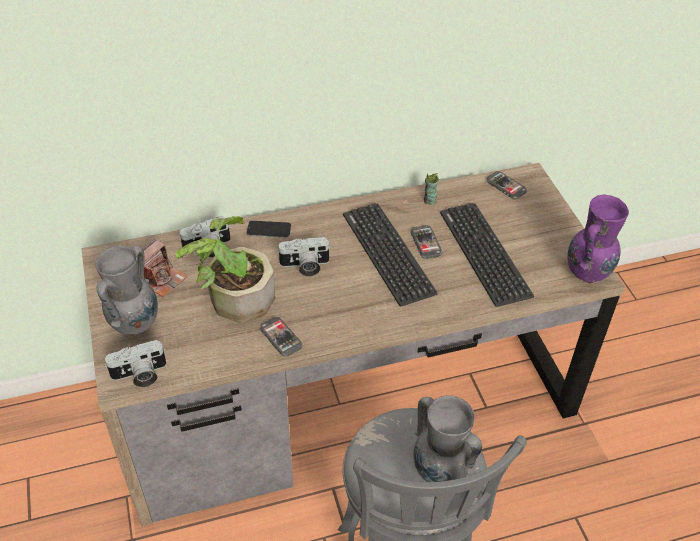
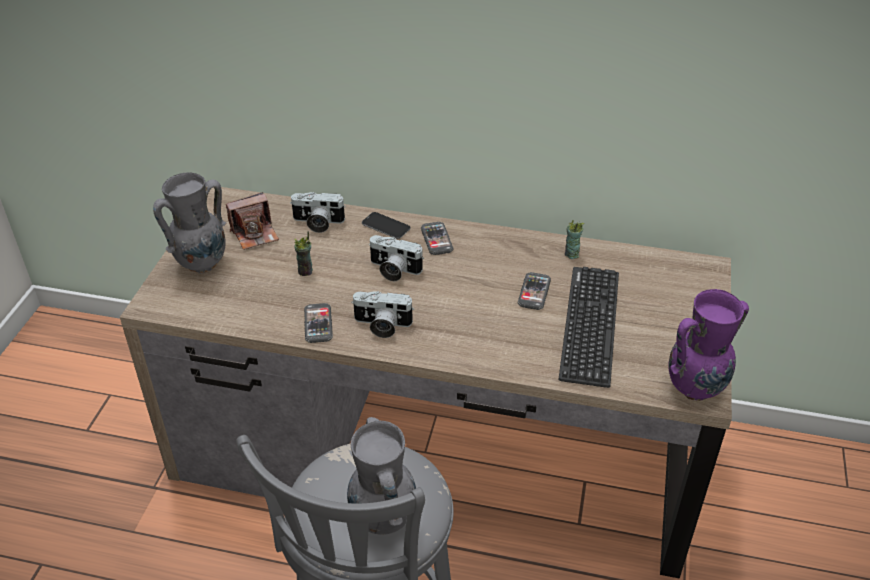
camera: 30 degrees right, 5 degrees down
camera [105,340,167,387] -> camera moved to [351,291,414,338]
potted plant [175,216,275,323] -> cup [294,231,313,276]
keyboard [343,203,438,306] -> none
phone [486,171,527,199] -> phone moved to [421,222,453,255]

